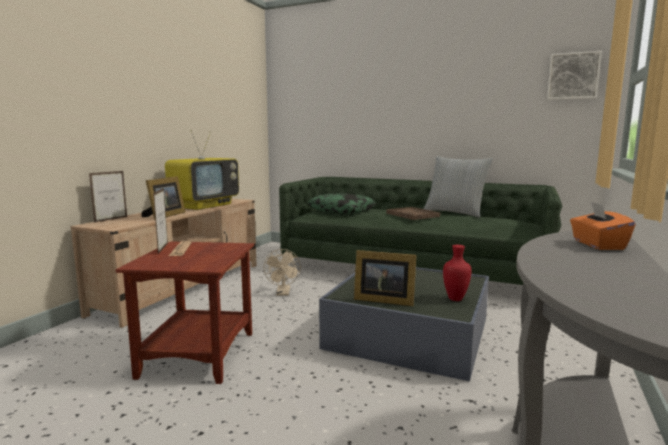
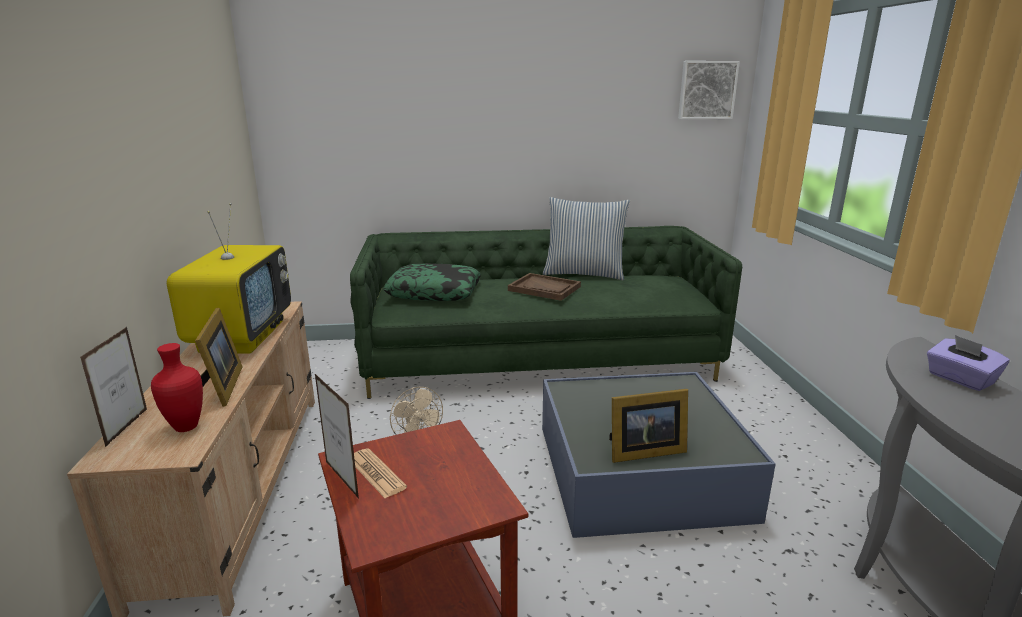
camera: 30 degrees left, 10 degrees up
red vase [443,245,471,301] -> red vase moved to [151,343,203,432]
orange tissue box [570,202,636,250] -> purple tissue box [927,335,1010,391]

